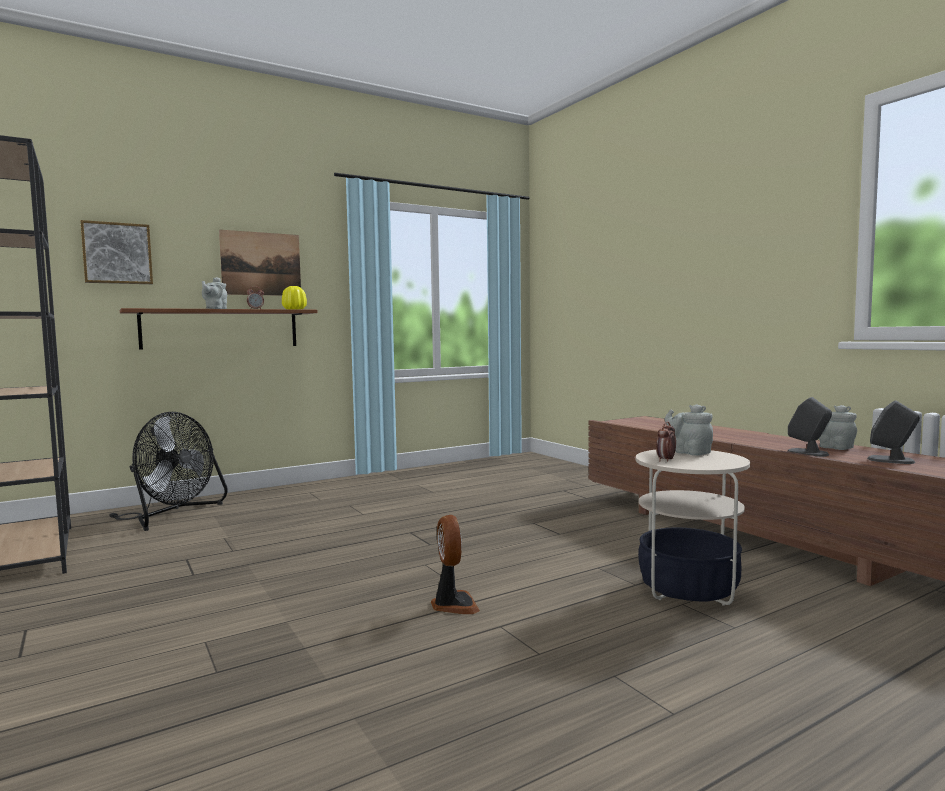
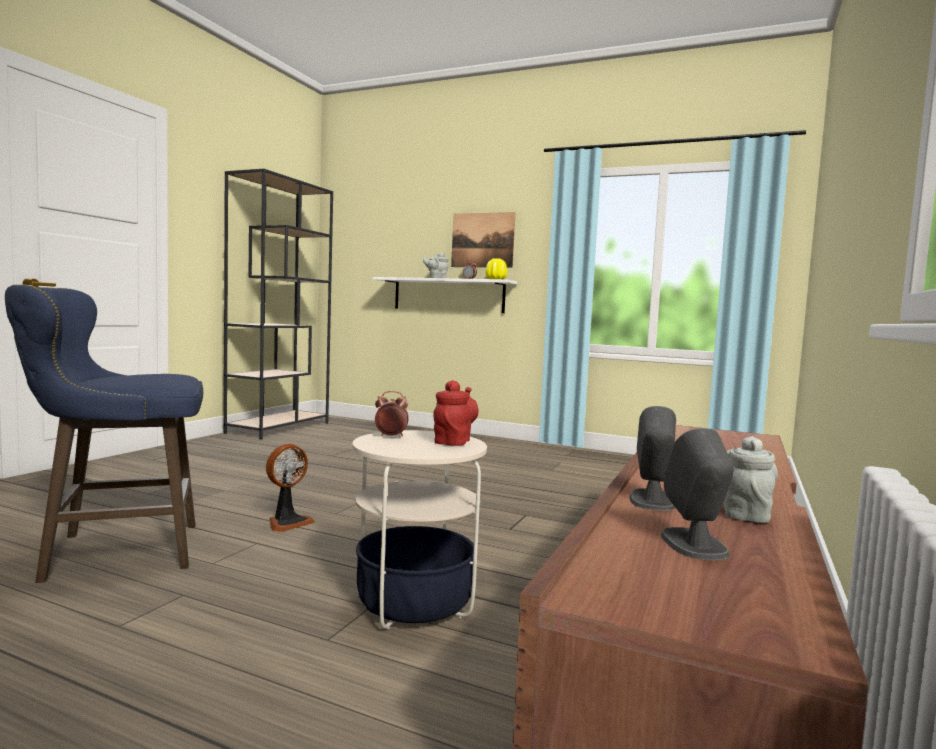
camera: 55 degrees right, 0 degrees up
picture [80,220,153,284] -> none
black fan [109,412,228,531] -> none
brown shelf [120,308,318,350] -> white shelf [373,277,517,313]
grey teapot [665,404,713,456] -> red teapot [433,380,478,446]
none -> blue stool [5,284,203,583]

